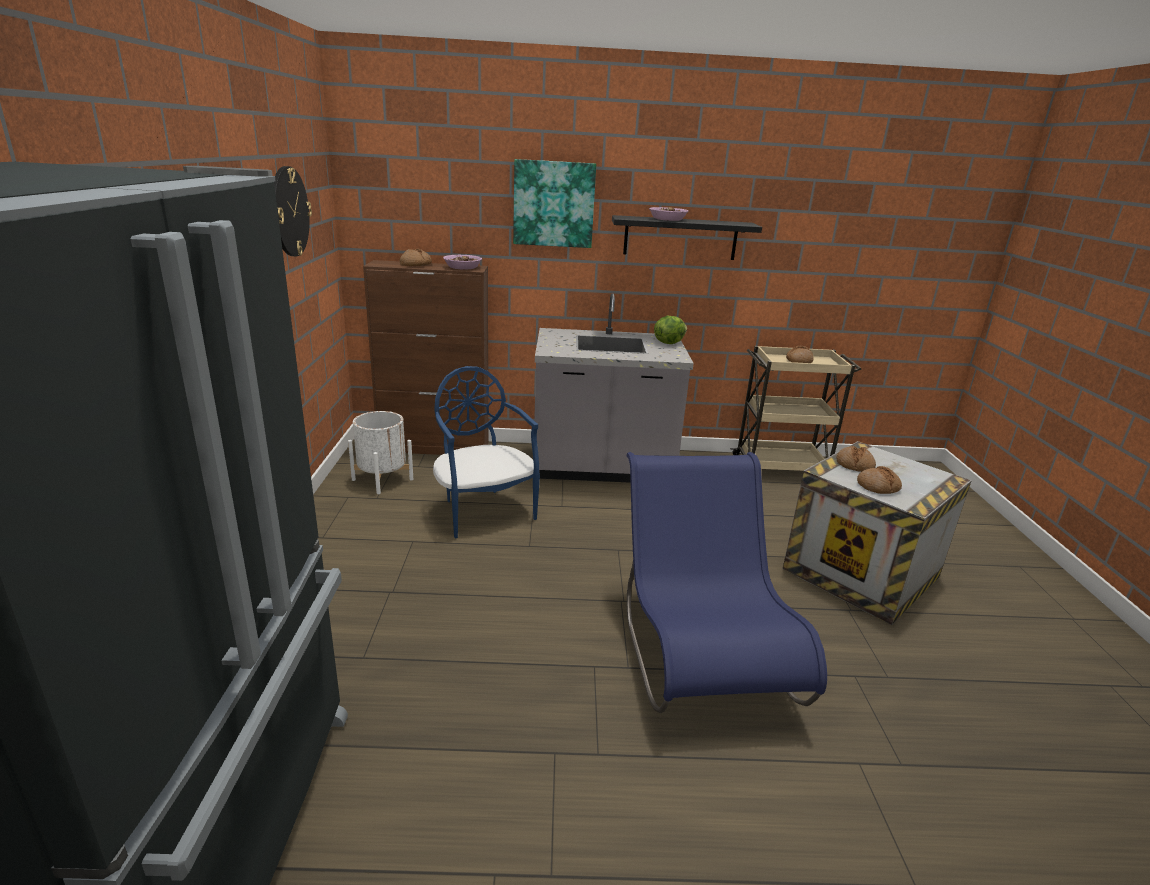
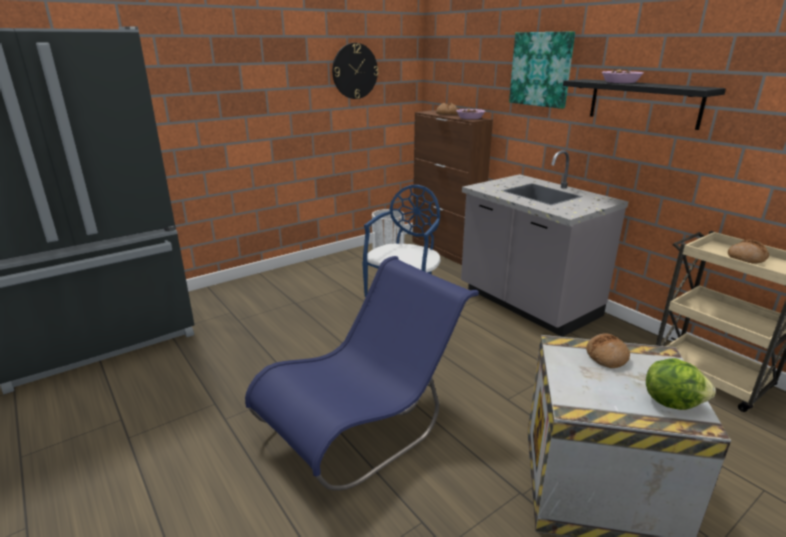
camera: 55 degrees right, 0 degrees up
lettuce [654,316,687,344] -> lettuce moved to [646,358,715,410]
bread [857,466,902,494] -> none

